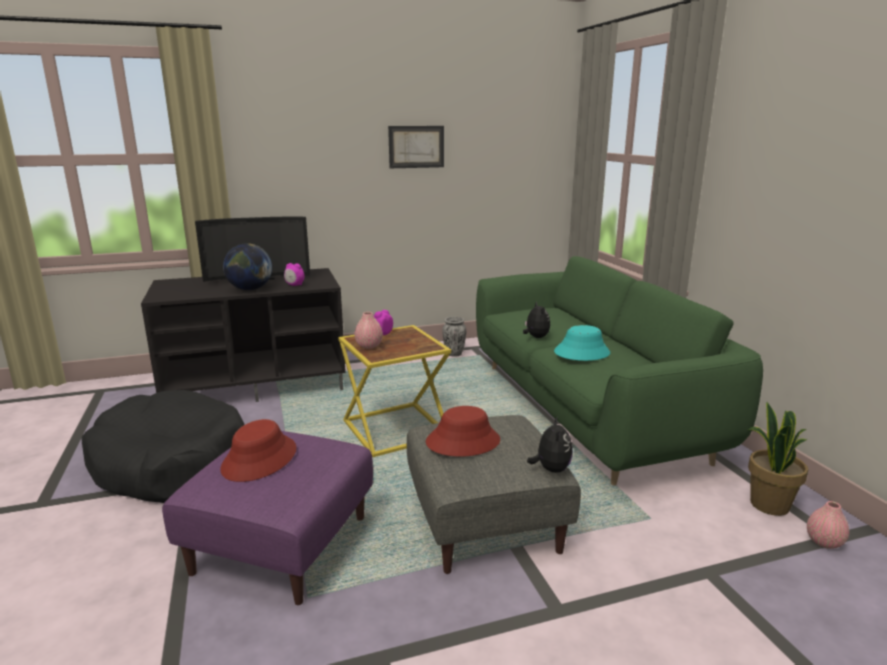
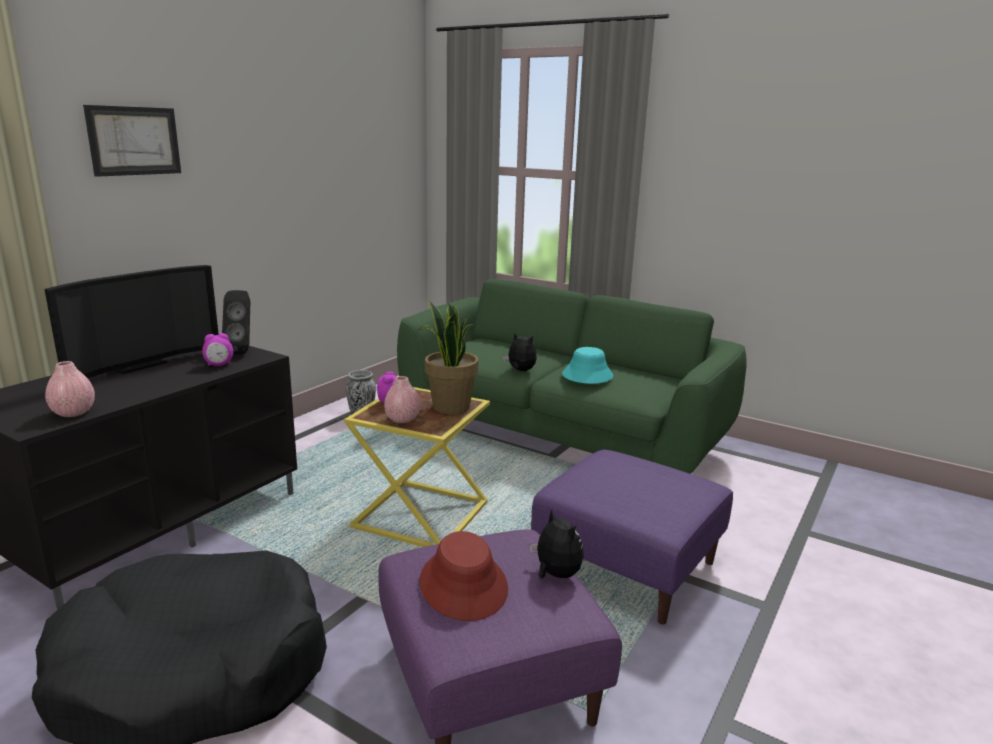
camera: 40 degrees left, 0 degrees up
globe [223,243,272,290] -> none
picture [388,126,444,168] -> picture moved to [83,105,181,177]
grey ottoman [407,415,581,574] -> purple ottoman [531,450,733,624]
red hat [426,406,500,457] -> none
plush toy [527,417,573,473] -> plush toy moved to [530,509,584,578]
potted plant [748,402,808,516] -> potted plant moved to [419,301,478,414]
pink vase [807,501,849,549] -> pink vase moved to [45,361,95,417]
none -> black speaker [222,290,250,354]

